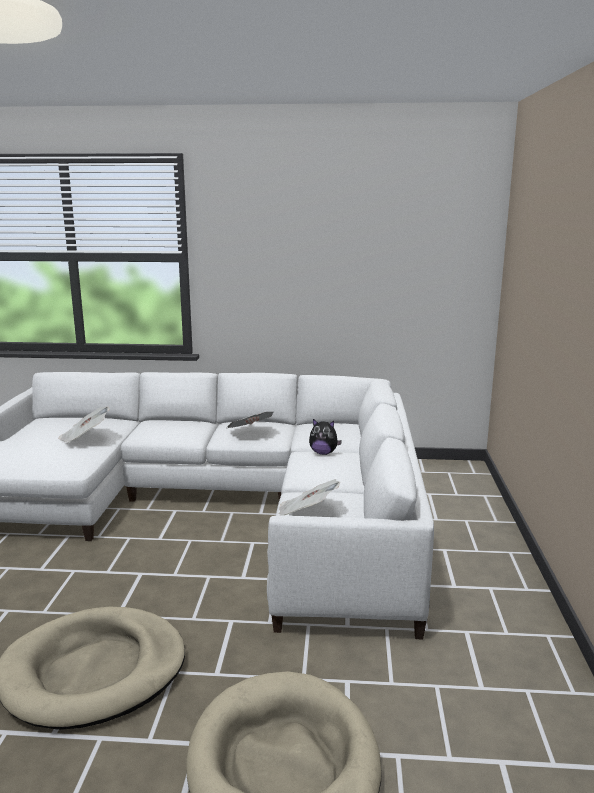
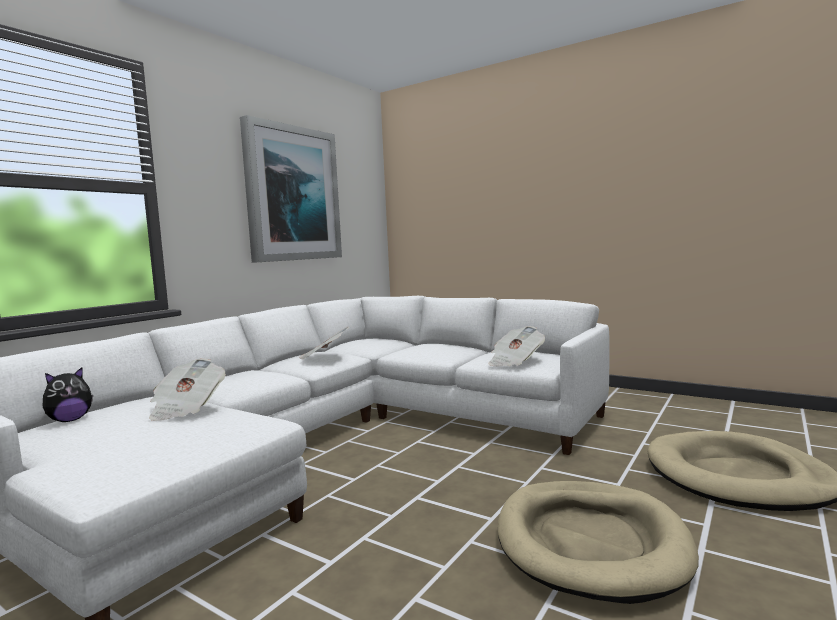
camera: 60 degrees left, 10 degrees down
plush toy [309,419,342,455] -> plush toy moved to [42,367,93,422]
none -> picture [240,115,342,263]

